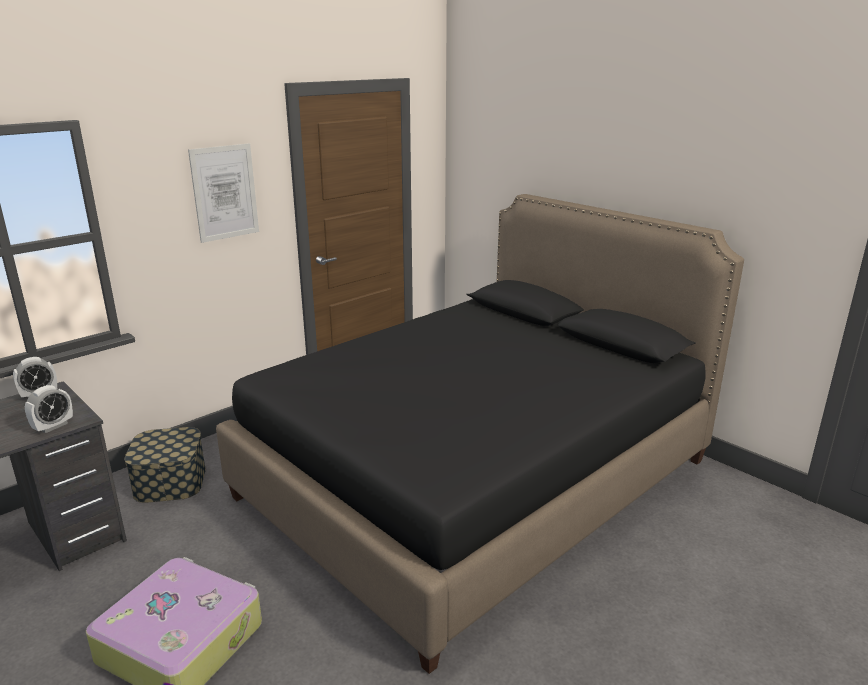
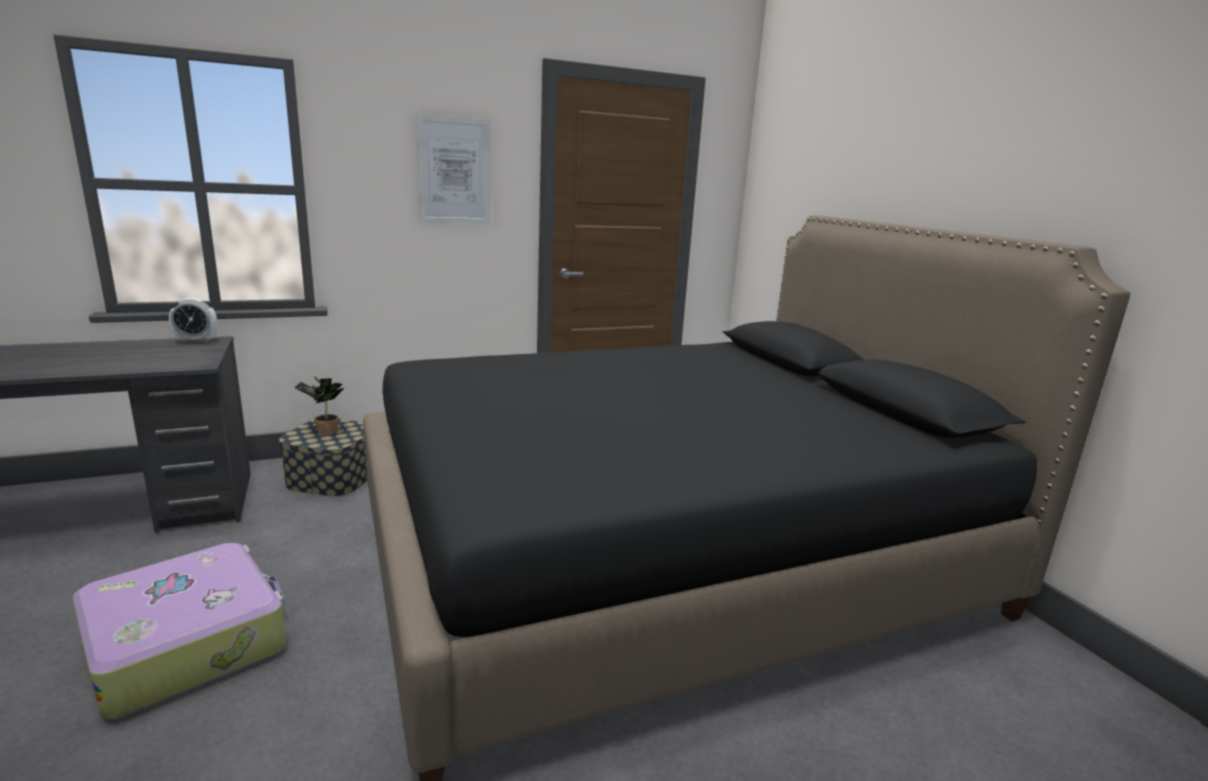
camera: 20 degrees right, 5 degrees down
alarm clock [25,385,73,433] -> none
none -> potted plant [294,376,344,435]

